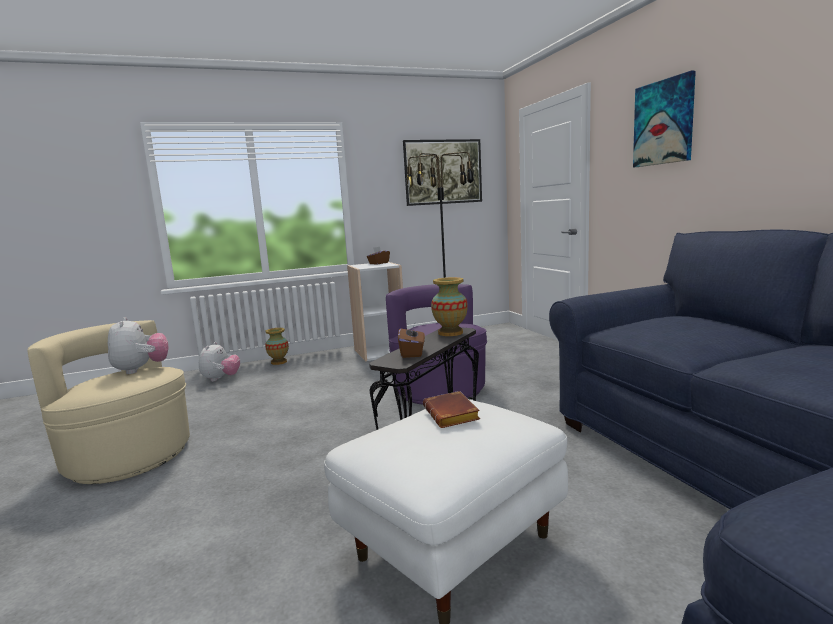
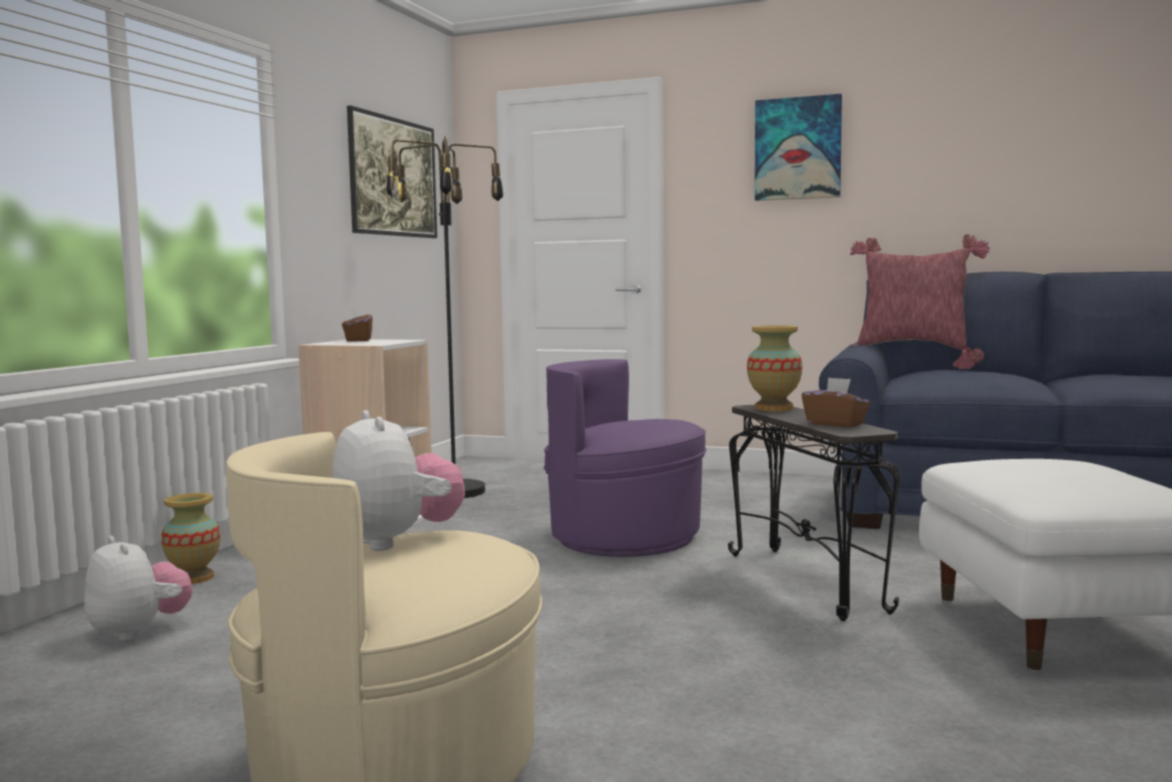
camera: 50 degrees left, 5 degrees down
plush toy [108,317,168,374] -> plush toy turned 45 degrees clockwise [332,410,465,551]
brown book [423,391,480,428] -> none
none -> red pillow [850,234,990,370]

